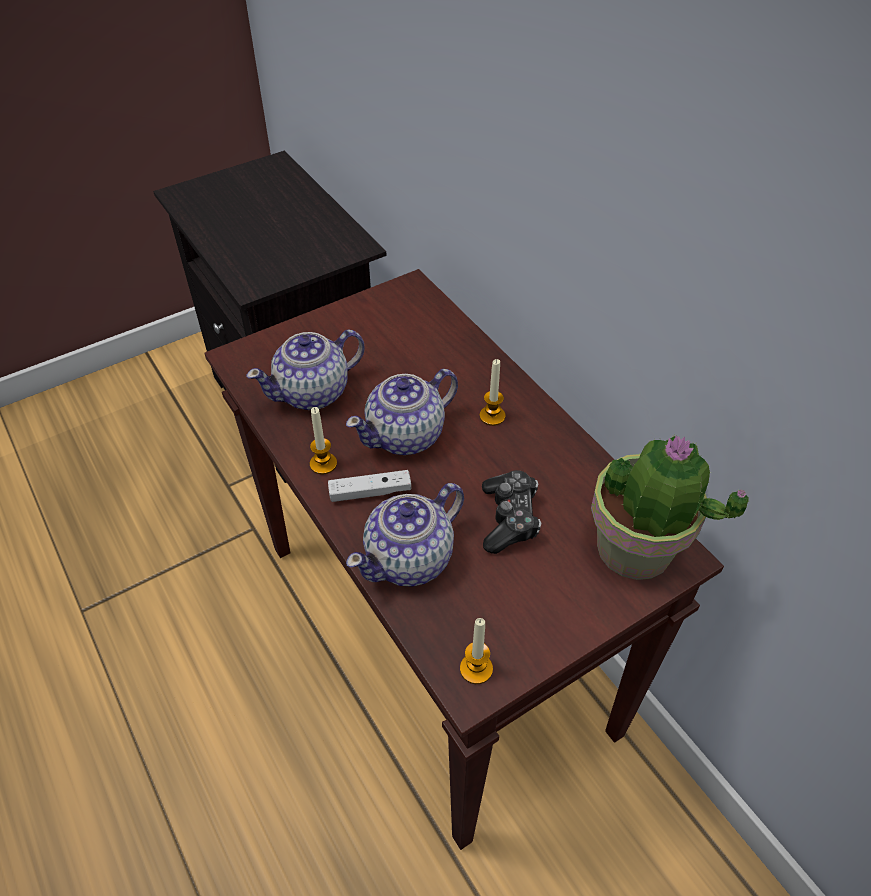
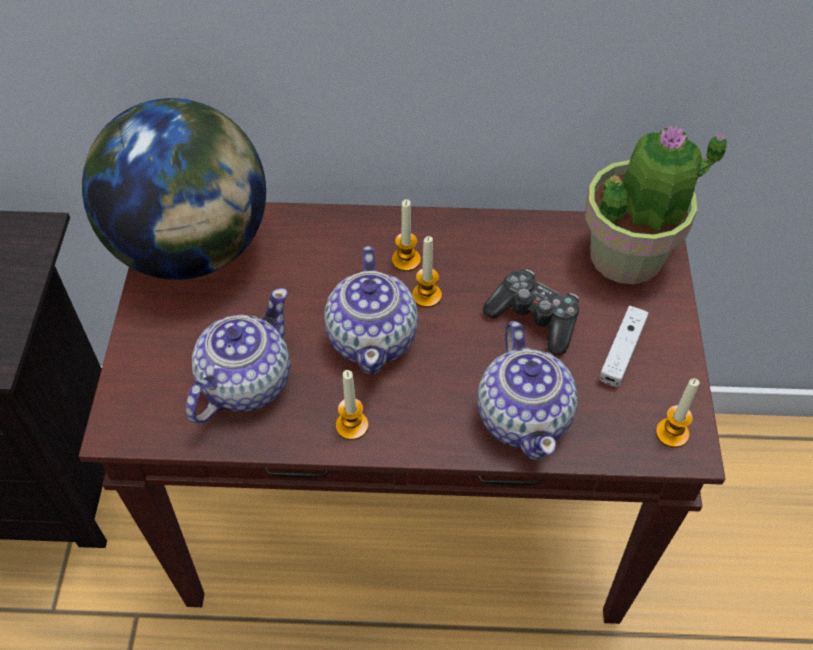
camera: 55 degrees left, 5 degrees up
teapot [246,329,365,410] -> teapot turned 150 degrees counterclockwise [186,288,290,424]
white game controller [328,470,411,502] -> white game controller moved to [599,306,649,387]
none -> globe [82,98,266,280]
none -> candle [412,236,442,308]

